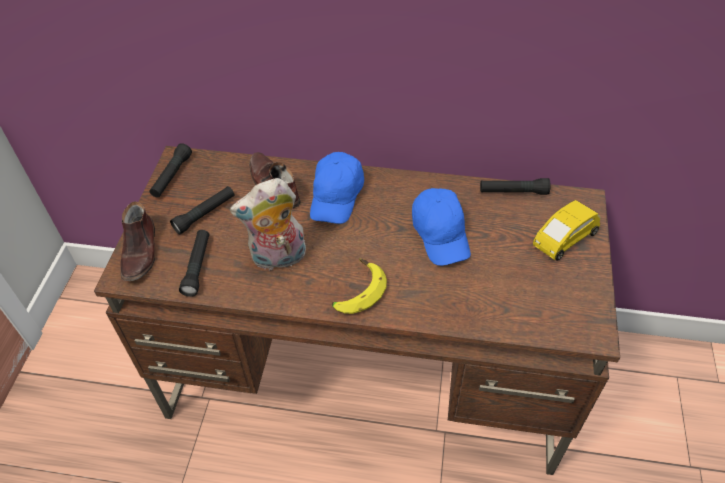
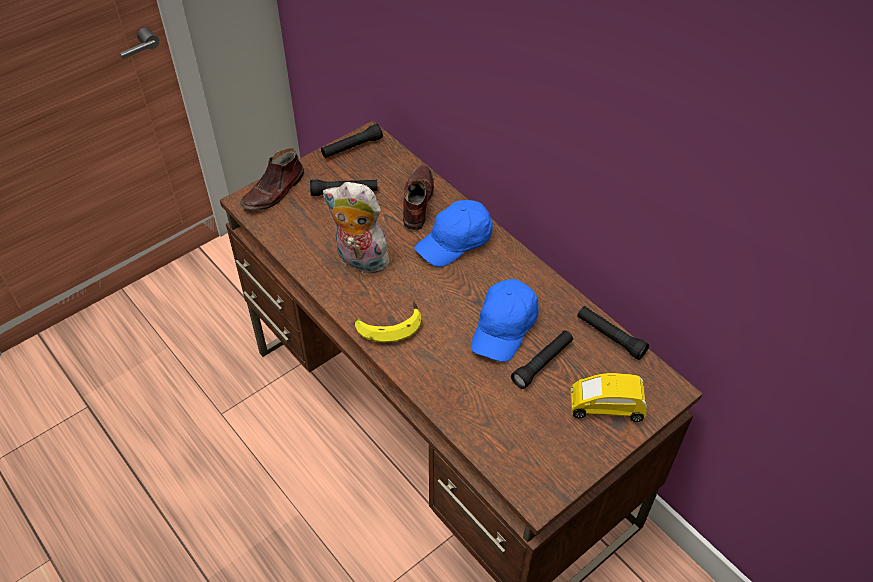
camera: 40 degrees right, 0 degrees up
black flashlight [179,230,209,297] -> black flashlight moved to [511,330,573,389]

